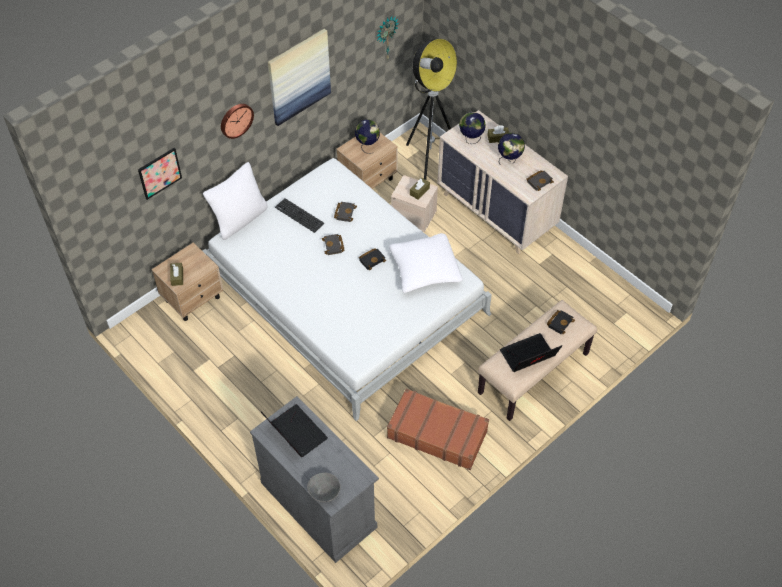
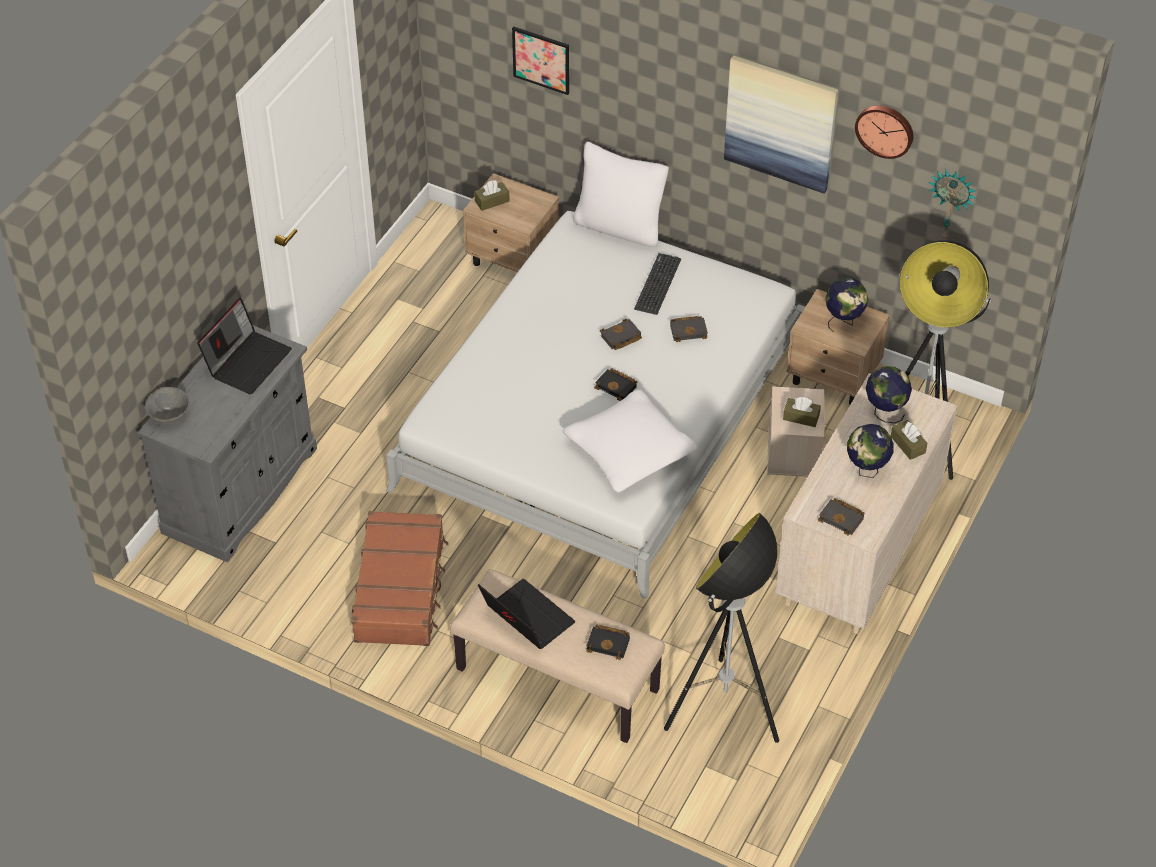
camera: 70 degrees right, 5 degrees down
wall clock [221,104,254,139] -> wall clock moved to [855,106,913,159]
none -> floor lamp [664,513,779,743]

